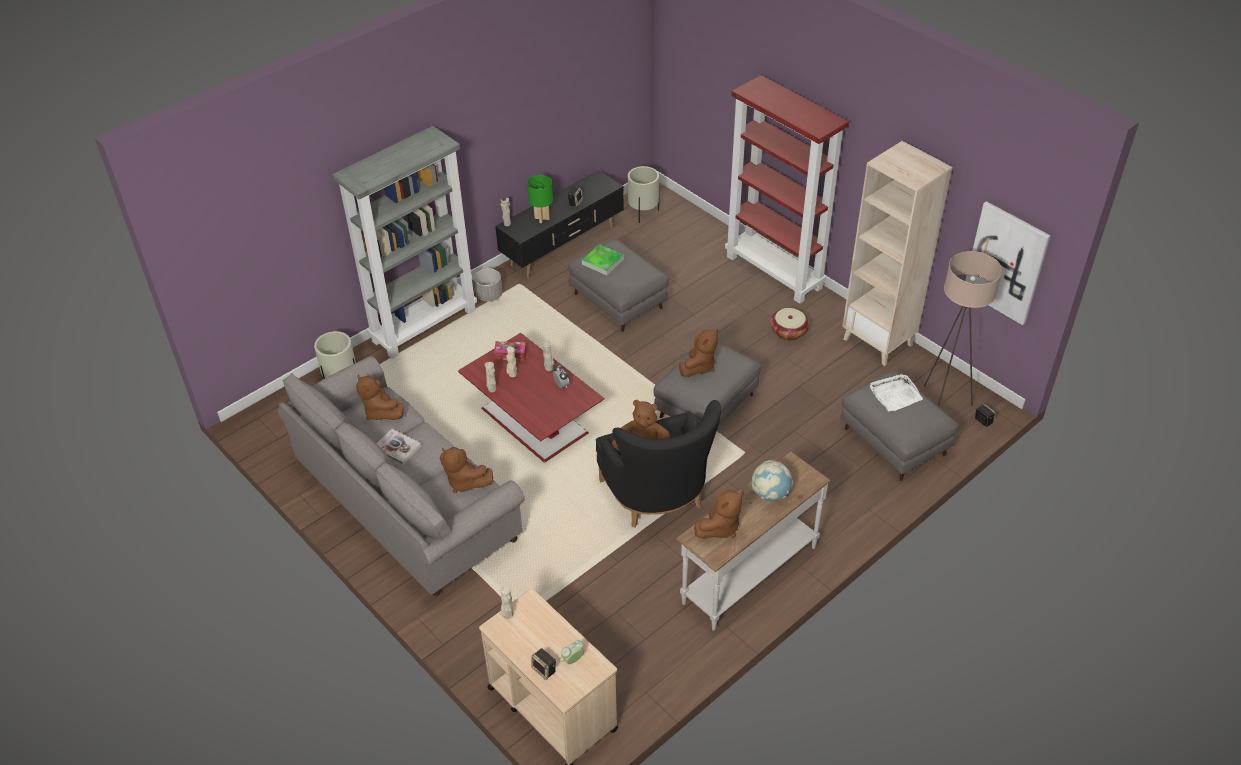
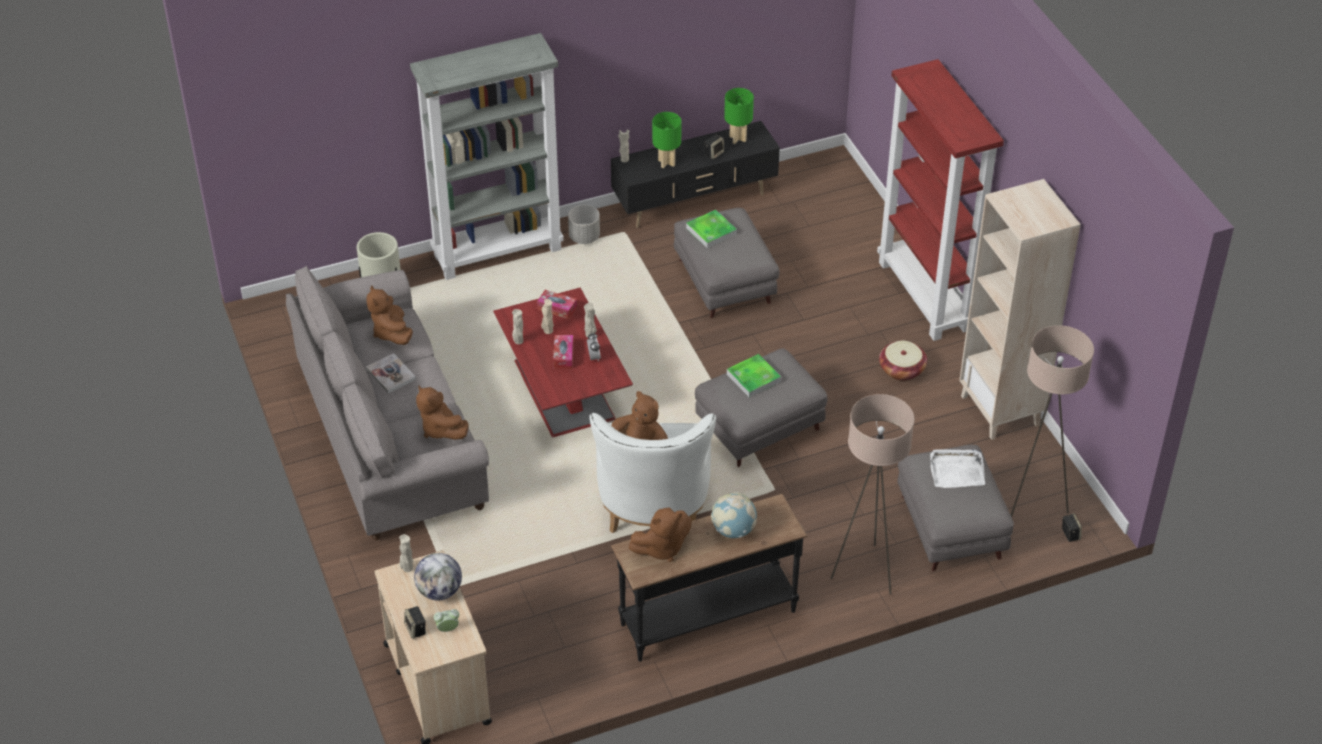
camera: 20 degrees right, 0 degrees up
black armchair [596,400,721,528] -> white armchair [589,413,716,533]
beige planter [628,166,659,223] -> none
white console table [676,451,831,631] -> black console table [611,494,808,662]
brown plush toy [679,329,718,377] -> tray [727,354,781,397]
picture [965,201,1051,325] -> none
none -> globe [414,553,462,601]
none -> tissue box [553,335,574,369]
none -> green table lamp [724,88,754,144]
none -> beige floor lamp [830,394,915,595]

